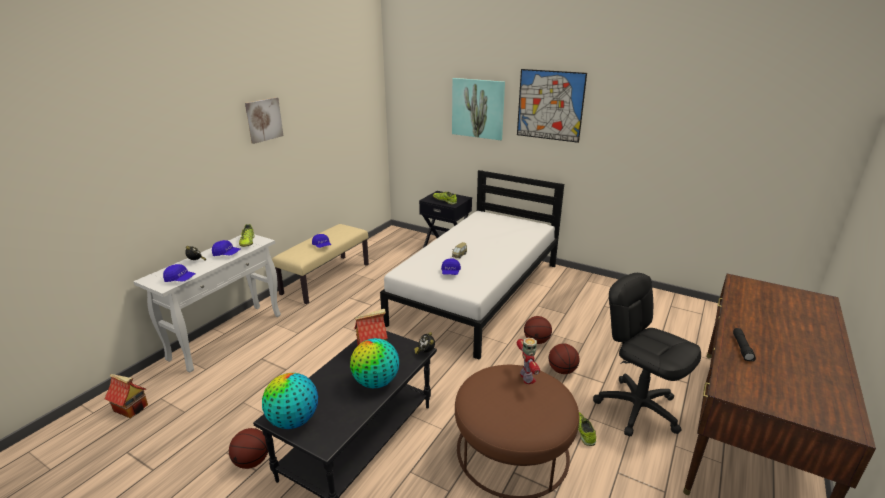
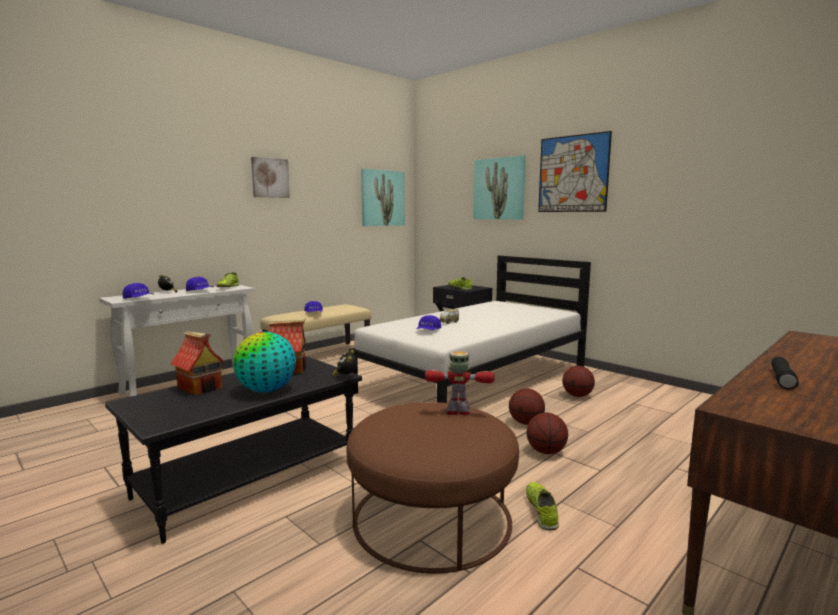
camera: 15 degrees right, 15 degrees down
toy house [105,374,148,418] -> toy house moved to [170,331,225,395]
basketball [229,428,268,469] -> basketball moved to [562,366,595,397]
globe [262,373,318,429] -> none
toy robot [517,338,540,384] -> toy robot turned 90 degrees counterclockwise [425,351,494,415]
black office chair [593,273,701,436] -> none
none -> picture [361,169,405,226]

